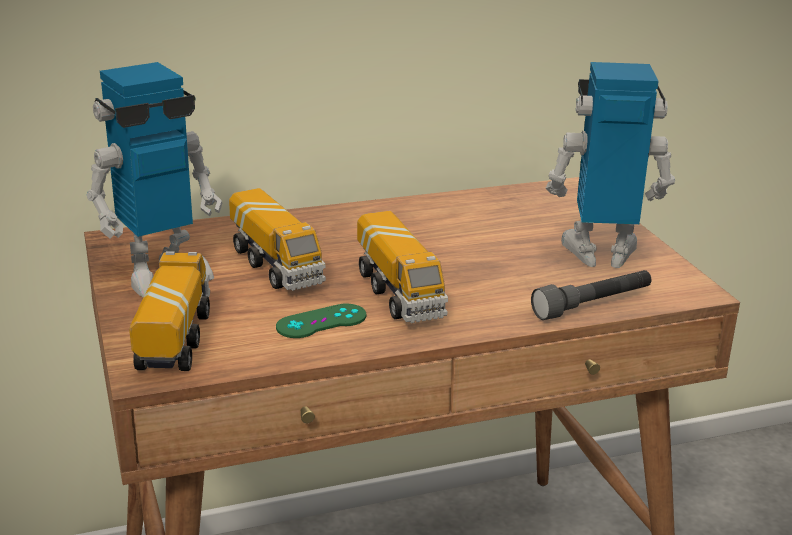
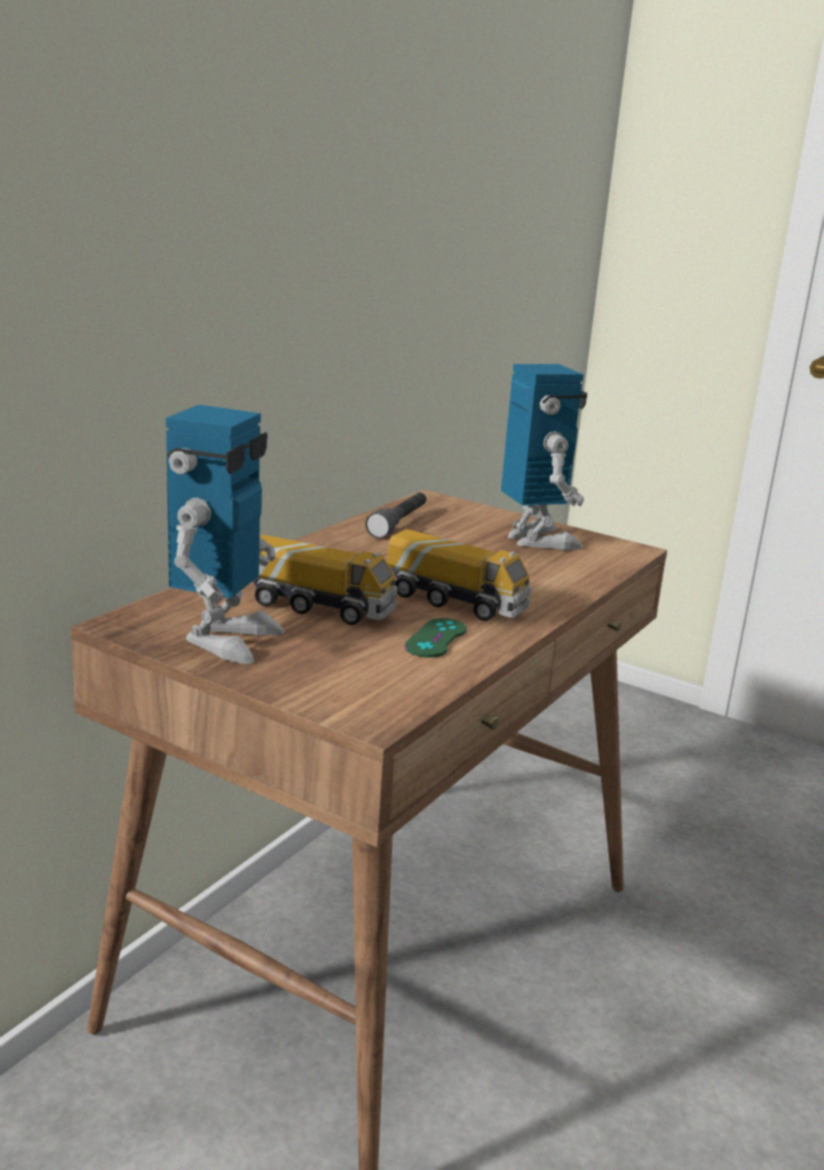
camera: 40 degrees left, 5 degrees down
toy truck [129,251,210,371] -> none
grey flashlight [531,270,651,320] -> grey flashlight moved to [366,493,426,538]
toy robot [545,62,675,268] -> toy robot turned 105 degrees clockwise [501,364,587,550]

